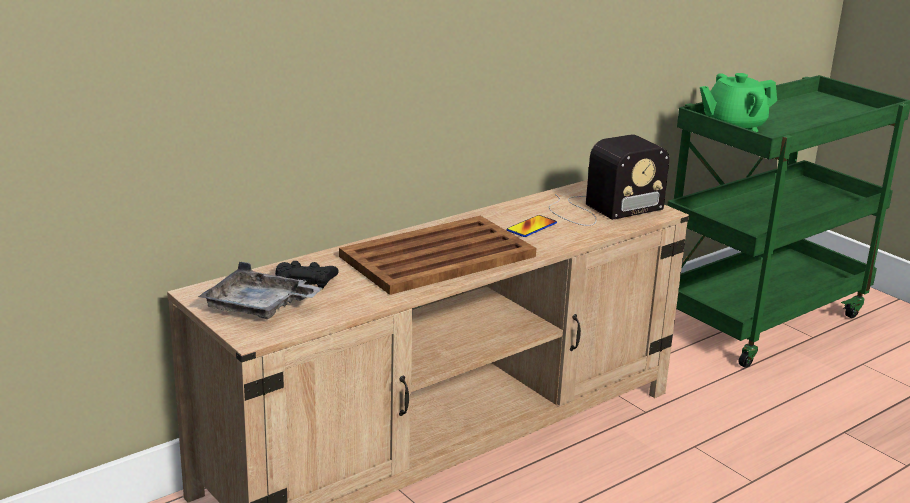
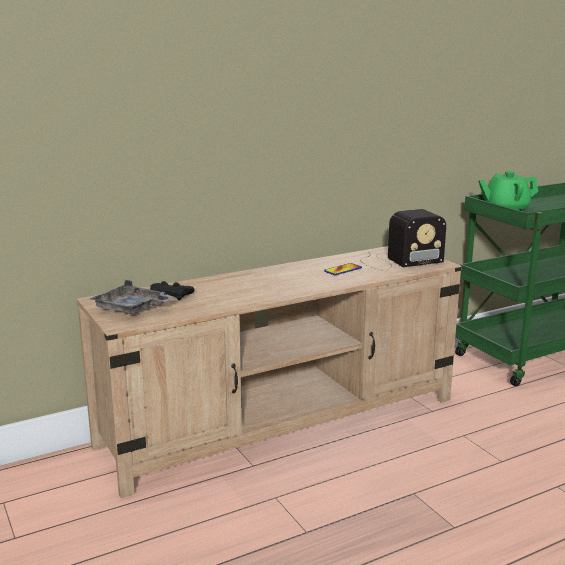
camera: 10 degrees right, 5 degrees down
brown tray [339,216,536,295] -> none

